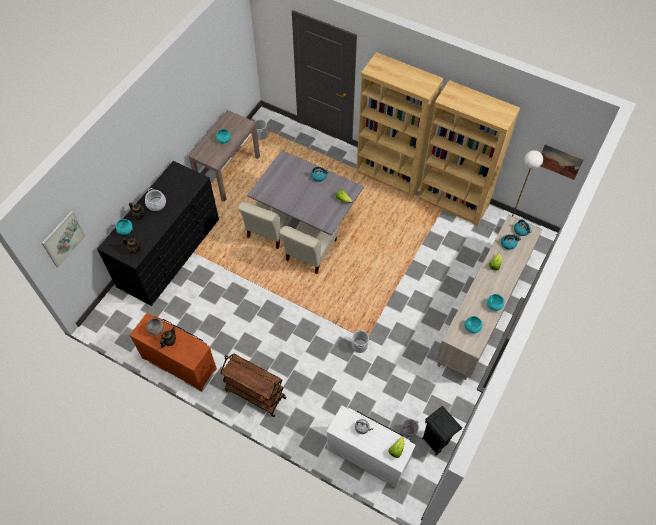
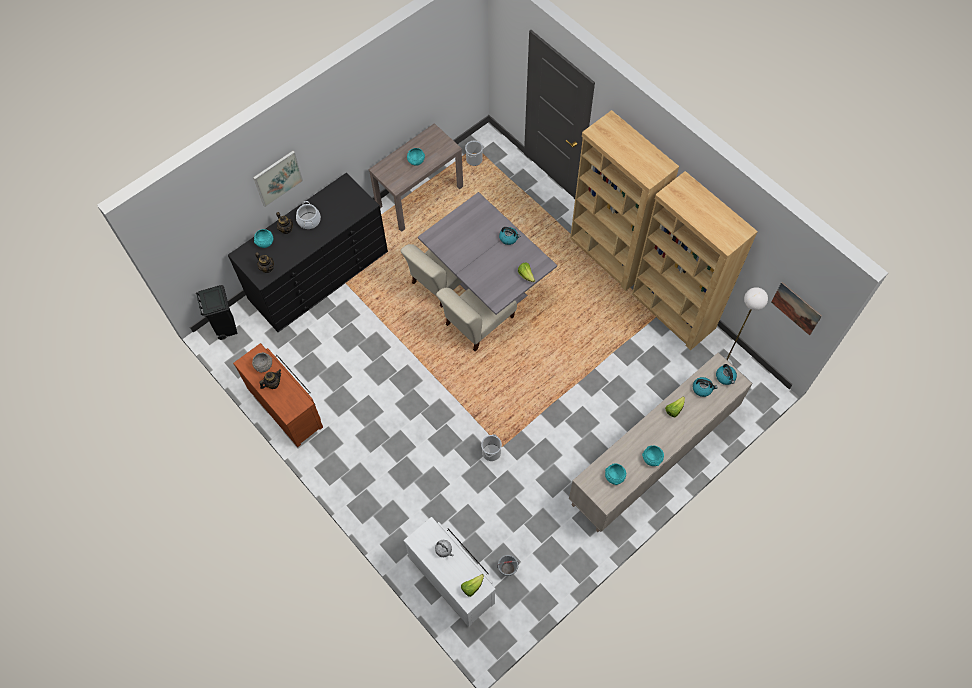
camera: 20 degrees right, 5 degrees up
picture [42,211,86,267] -> picture moved to [253,151,303,207]
brown cart [220,353,287,417] -> none
black trash can [422,406,462,455] -> black trash can moved to [196,285,238,340]

